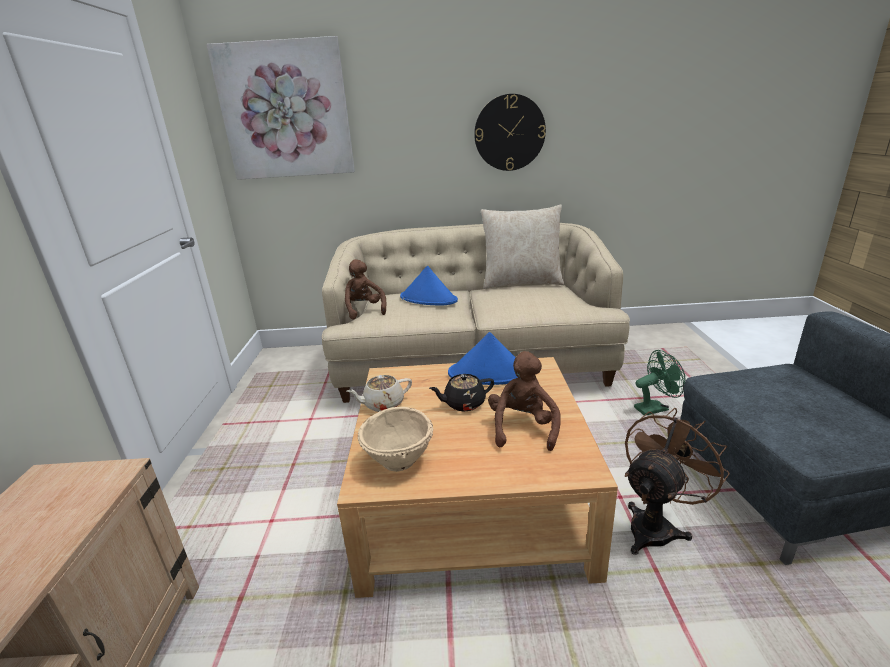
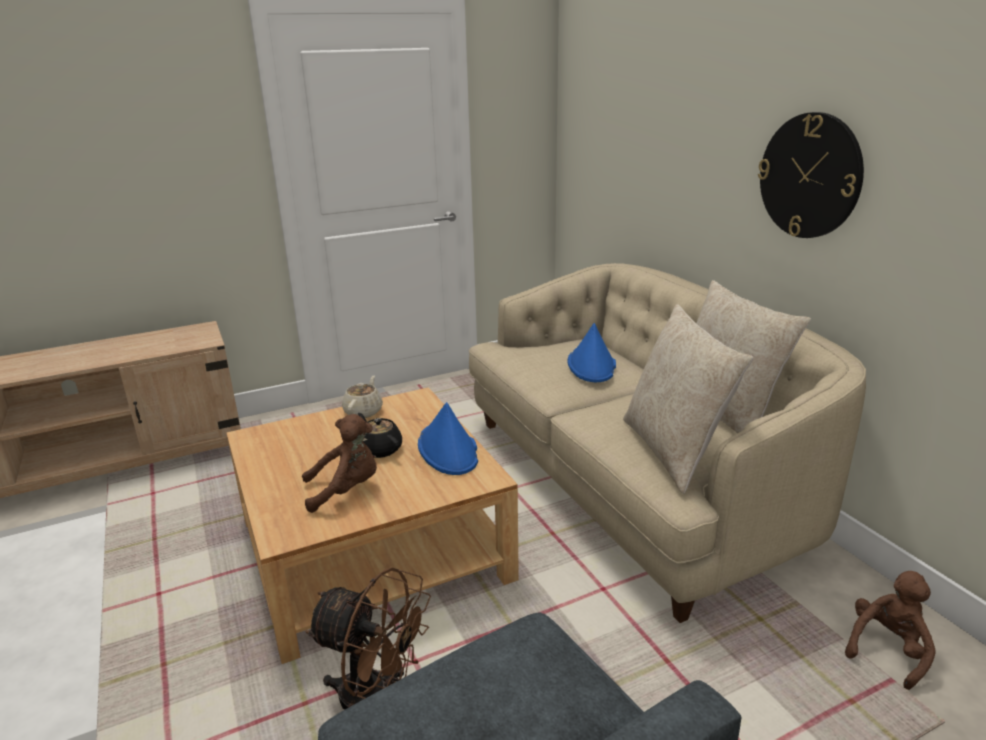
camera: 65 degrees right, 0 degrees up
picture [206,36,355,180] -> none
brown plush toy [345,259,387,320] -> brown plush toy moved to [845,571,936,690]
beige teapot [346,375,412,412] -> beige teapot turned 60 degrees clockwise [342,376,383,418]
beige bowl [357,407,433,472] -> none
green fan [634,350,685,415] -> none
none -> beige pillow [623,304,753,494]

